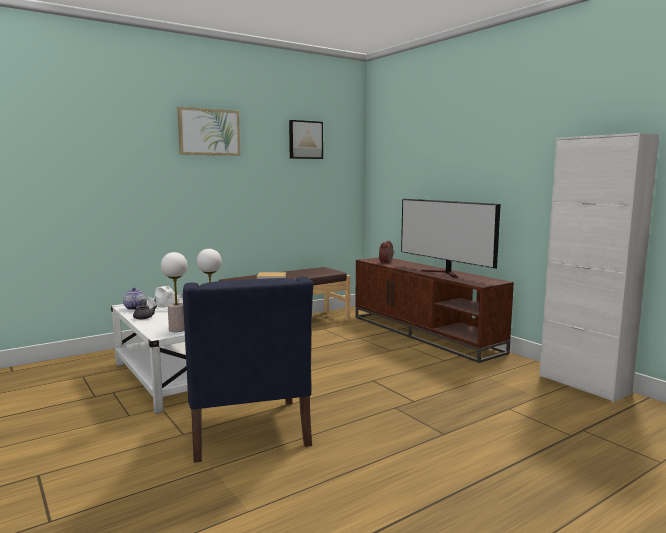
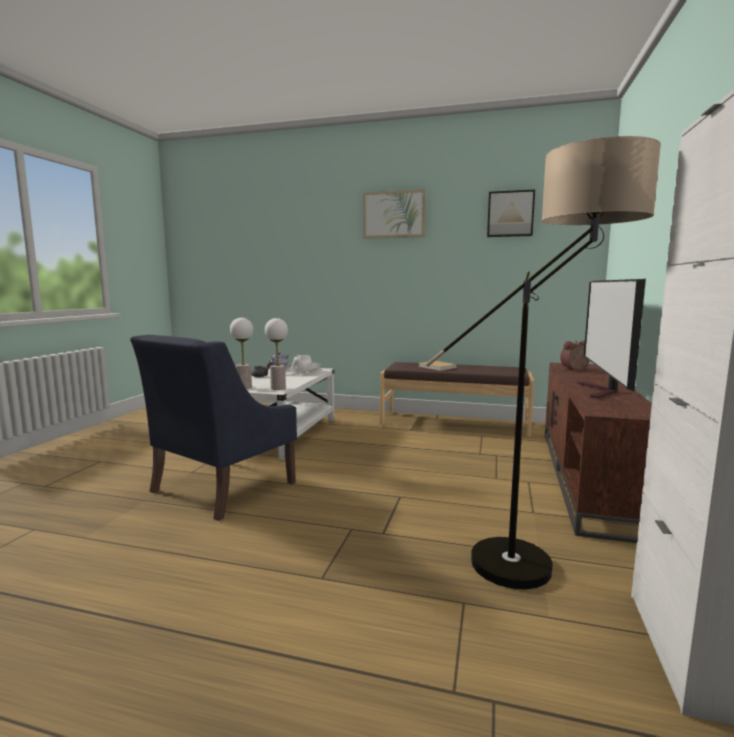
camera: 50 degrees right, 0 degrees up
none -> floor lamp [426,136,661,589]

